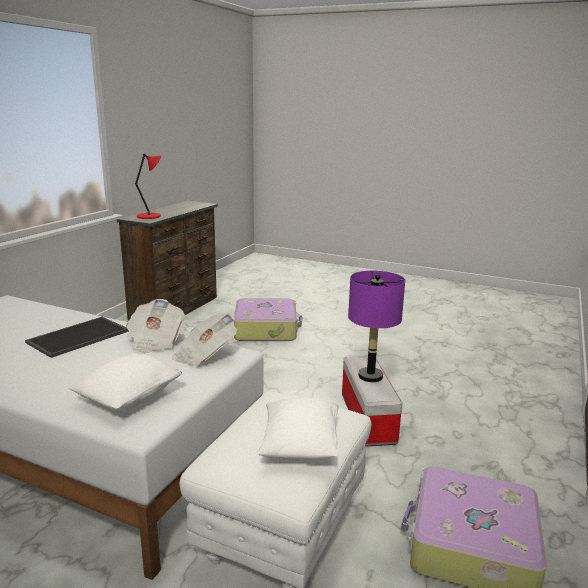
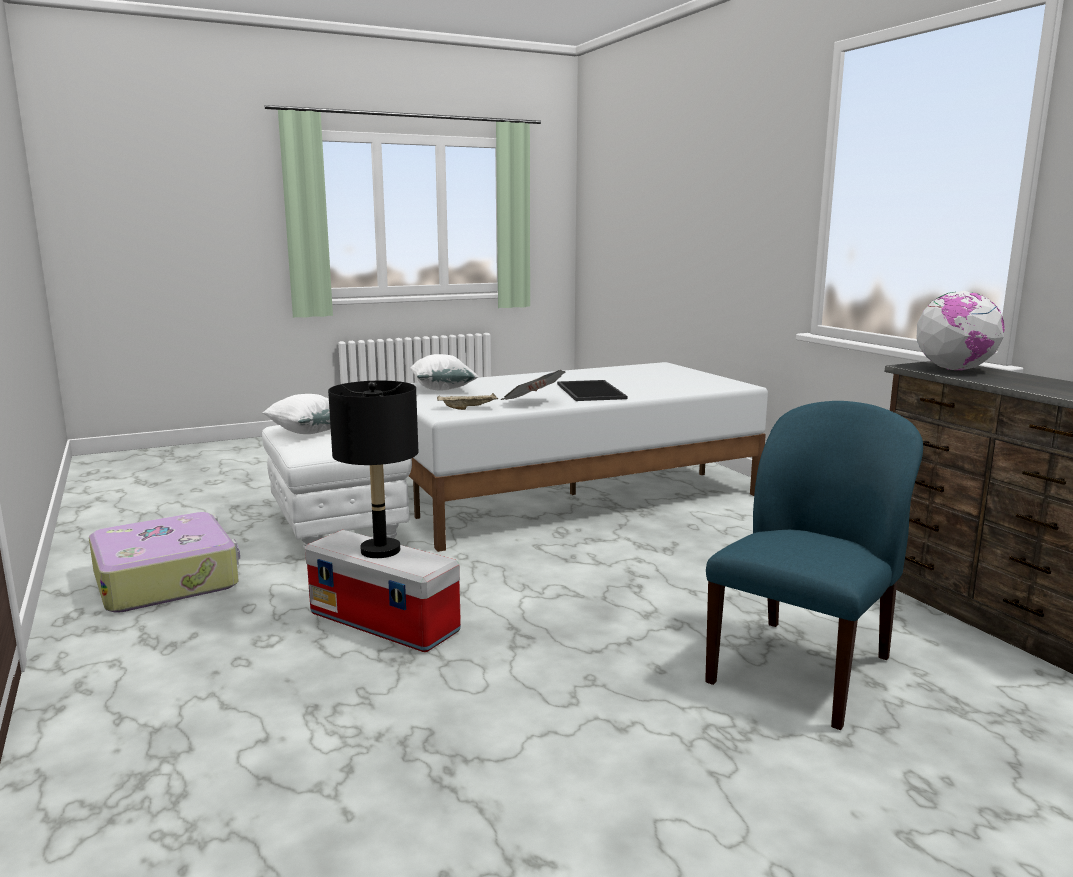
camera: 130 degrees right, 5 degrees down
red table lamp [135,153,161,219] -> globe [916,291,1004,370]
newspaper [172,314,237,366] -> beige tray [437,393,498,410]
suitcase [234,298,302,341] -> blue chair [705,401,923,730]
purple table lamp [348,271,405,382] -> black table lamp [328,381,418,558]

